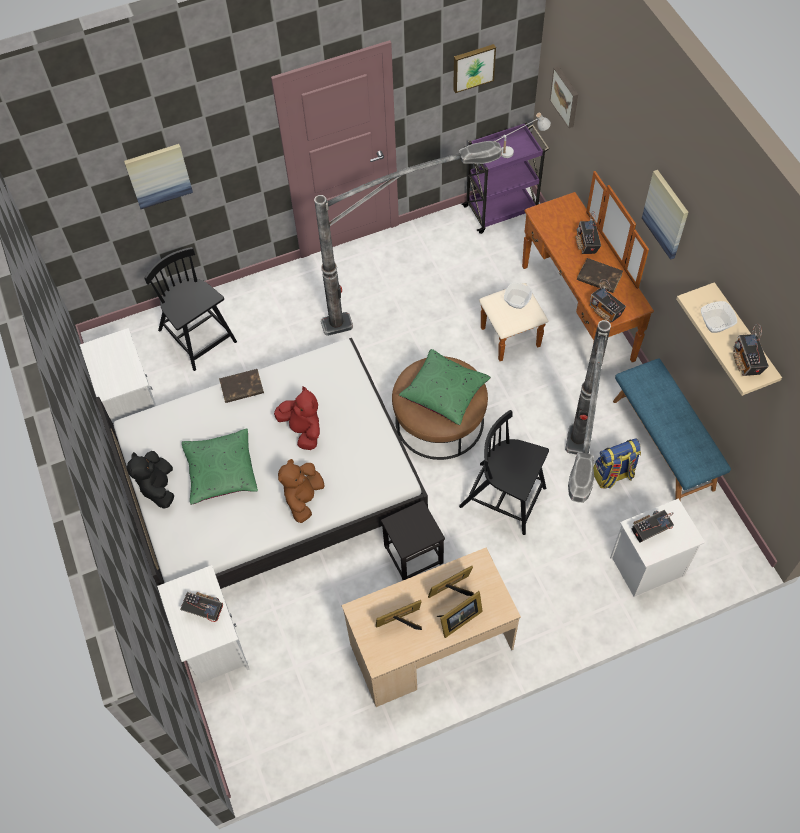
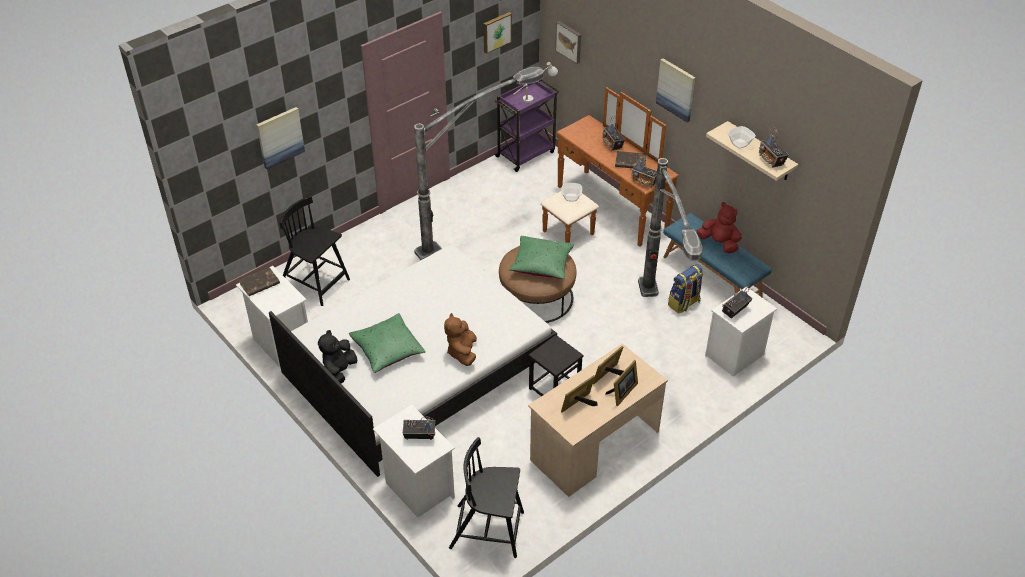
camera: 20 degrees left, 15 degrees down
black plush toy [127,451,174,509] -> black plush toy turned 45 degrees clockwise [318,330,357,383]
brown book [219,369,264,403] -> brown book moved to [239,267,280,296]
red plush toy [274,386,320,450] -> red plush toy moved to [697,202,742,253]
black chair [459,410,549,535] -> black chair moved to [449,437,524,558]

